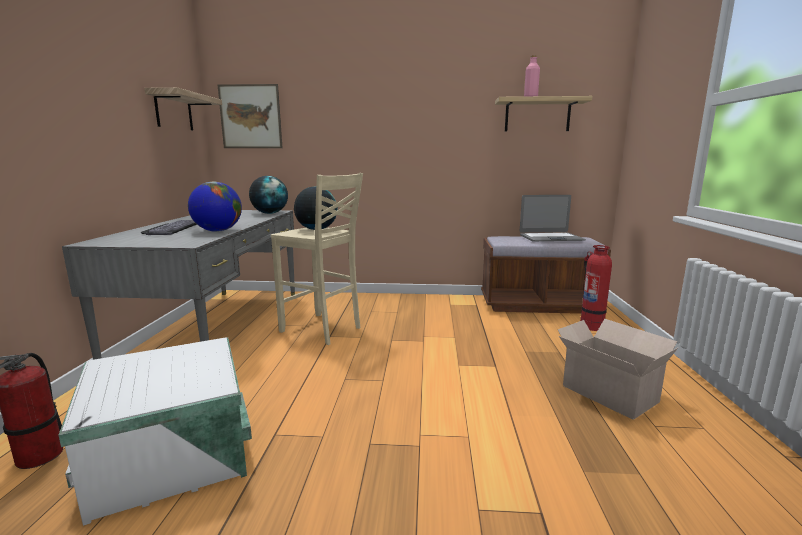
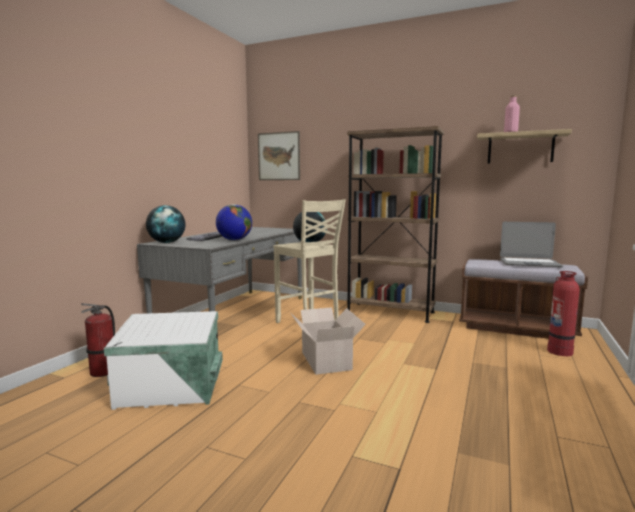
camera: 20 degrees right, 5 degrees down
shelf [145,87,222,130] -> none
globe [249,176,288,214] -> globe moved to [146,205,185,243]
cardboard box [558,319,678,420] -> cardboard box moved to [290,307,366,375]
none -> brown bookcase [347,126,444,323]

